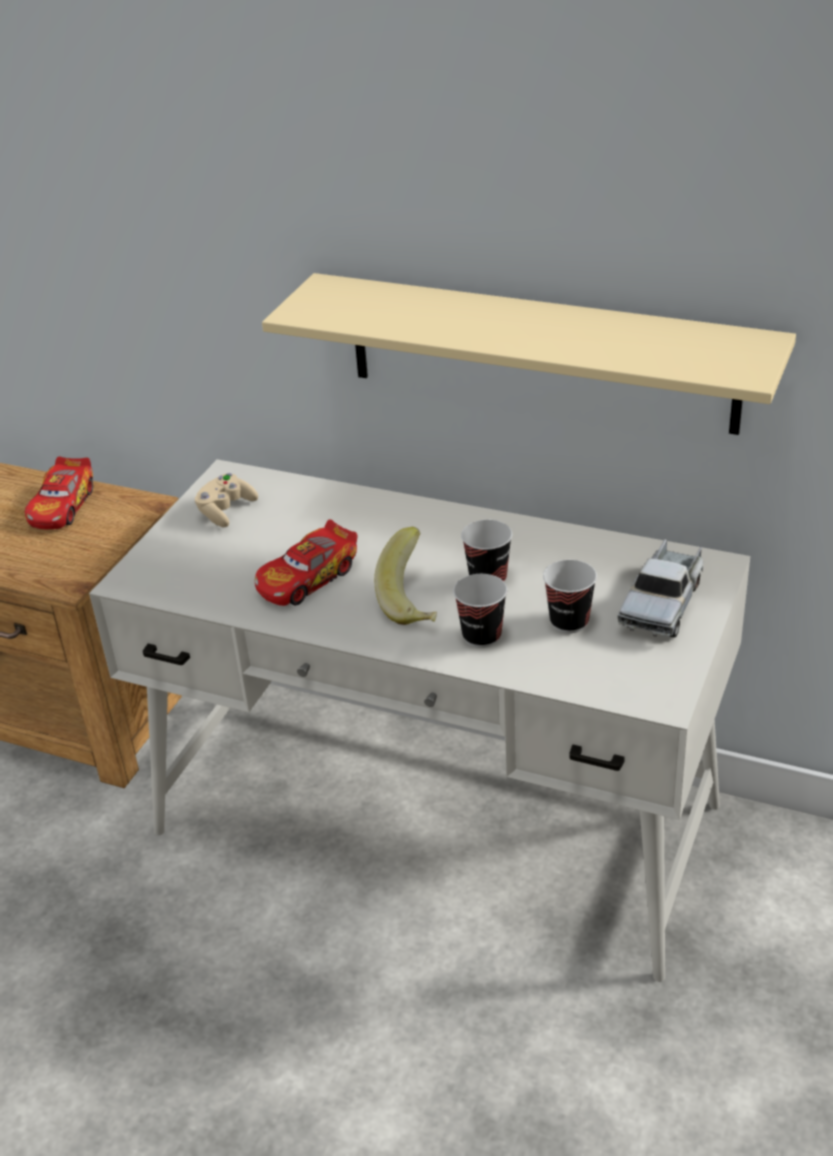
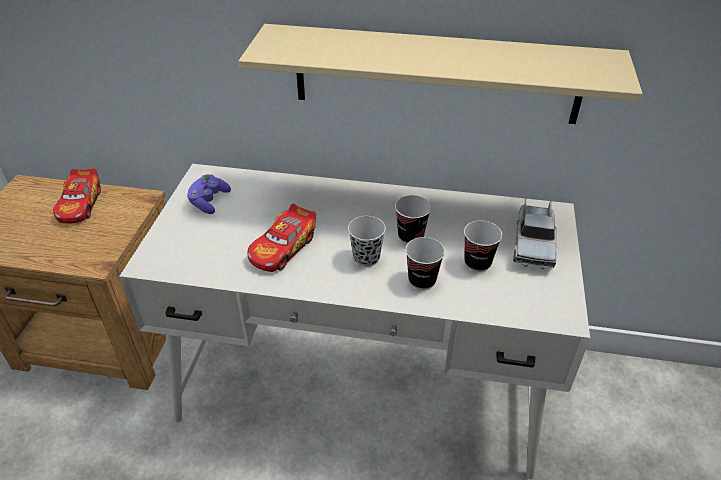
camera: 15 degrees left, 5 degrees up
beige game controller [195,473,258,527] -> purple game controller [187,174,231,214]
banana [374,527,437,625] -> black cup [348,216,386,267]

